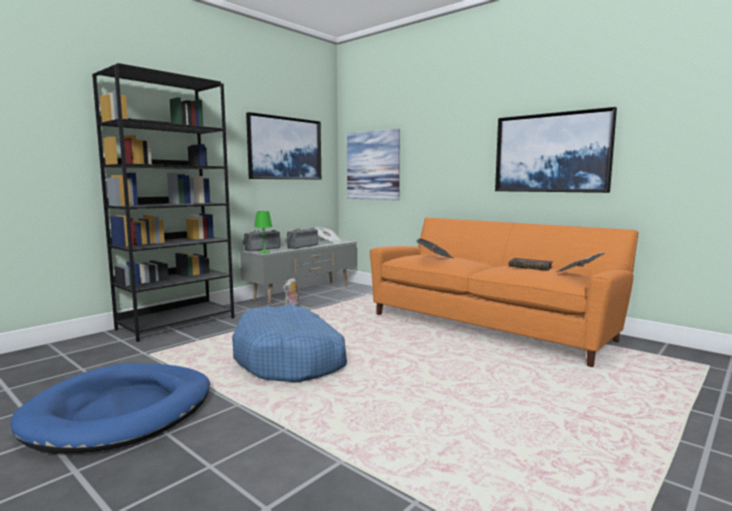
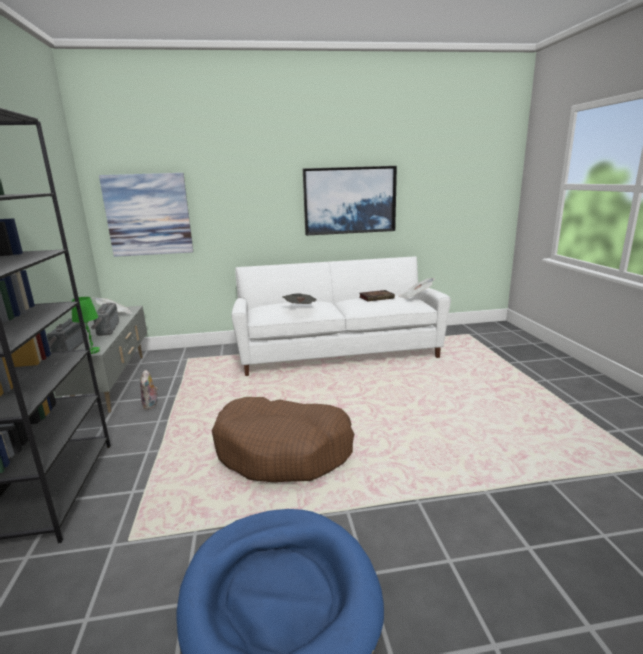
camera: 50 degrees left, 10 degrees up
blue dog bed [232,305,347,382] -> brown dog bed [212,397,354,482]
picture [246,112,321,179] -> none
orange sofa [370,218,638,367] -> white sofa [232,256,451,376]

